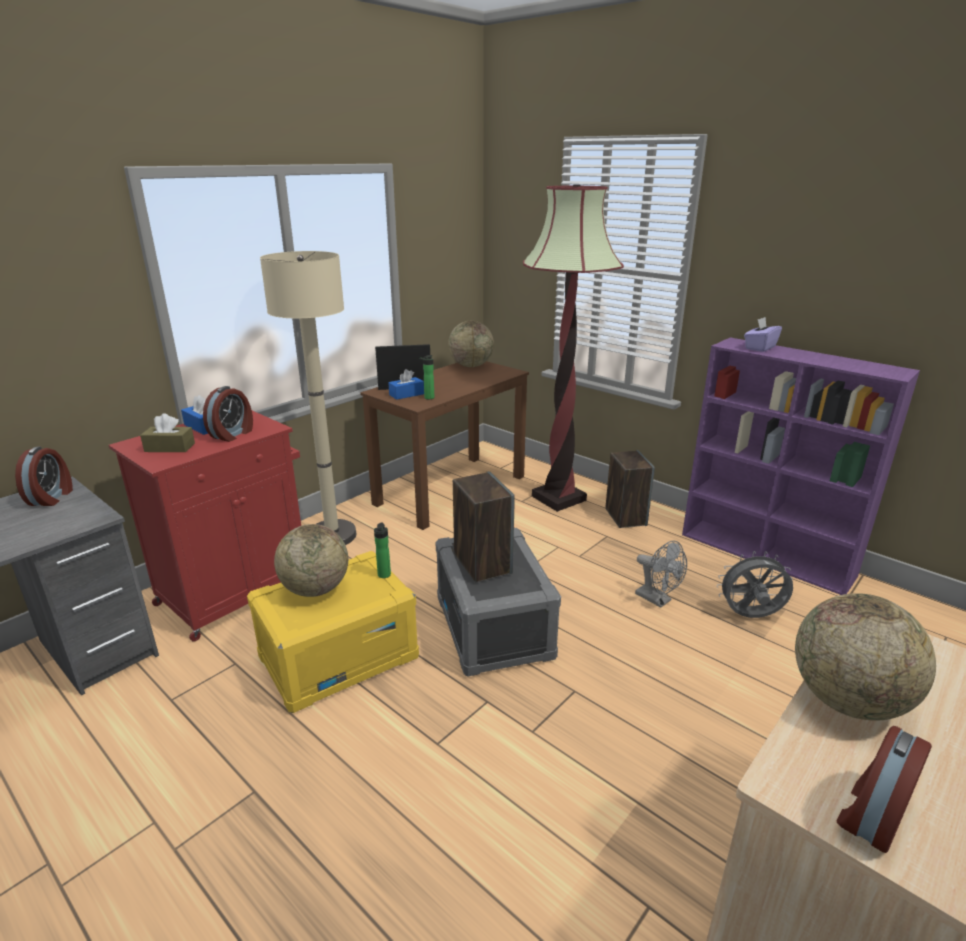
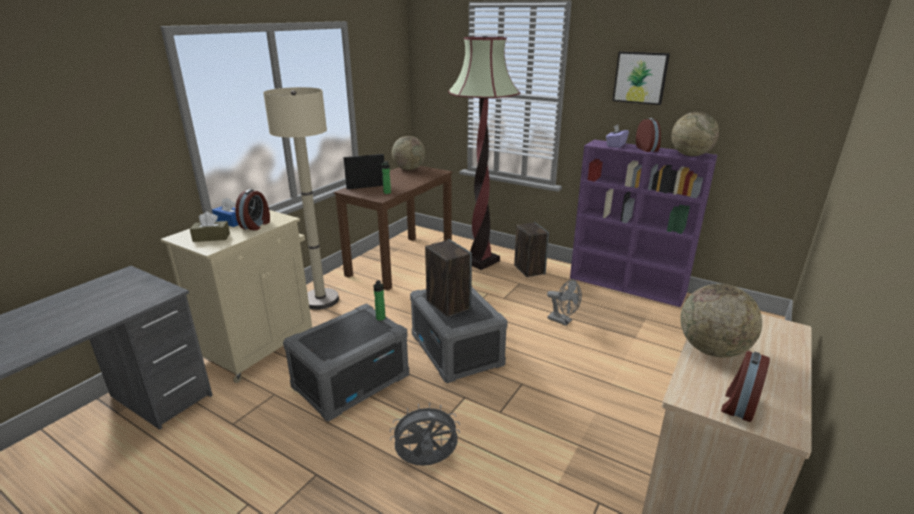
camera: 10 degrees left, 0 degrees up
alarm clock [15,447,73,506] -> alarm clock moved to [636,118,661,152]
red cabinet [109,411,301,641] -> beige cabinet [161,210,312,383]
yellow storage box [247,551,419,713] -> grey storage box [283,303,409,422]
globe [274,524,348,597] -> globe moved to [671,112,719,156]
blue tissue box [388,369,424,400] -> none
grey fan [717,551,793,618] -> grey fan moved to [390,402,460,466]
none -> picture [612,51,670,105]

